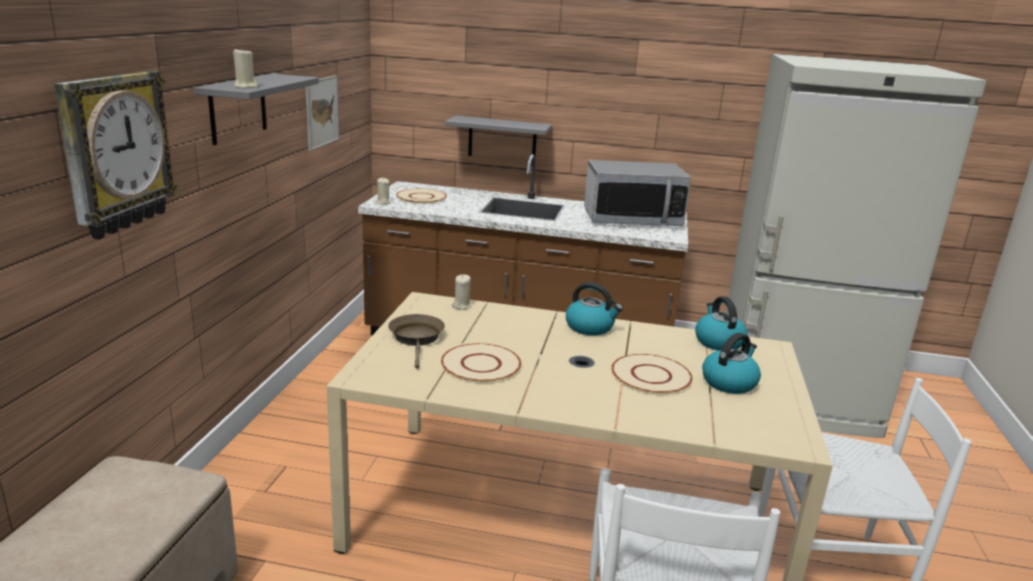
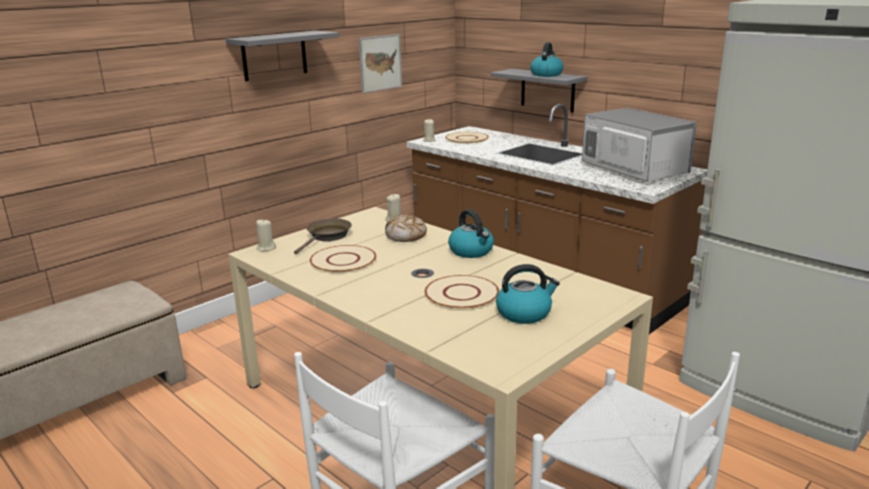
camera: 35 degrees right, 0 degrees up
wall clock [54,71,177,239] -> none
beige candle [233,47,258,88] -> beige candle moved to [256,220,276,252]
microwave [584,160,691,226] -> microwave turned 150 degrees counterclockwise [582,108,697,182]
kettle [695,296,748,351] -> kettle moved to [530,43,563,77]
none -> bread [385,215,427,242]

